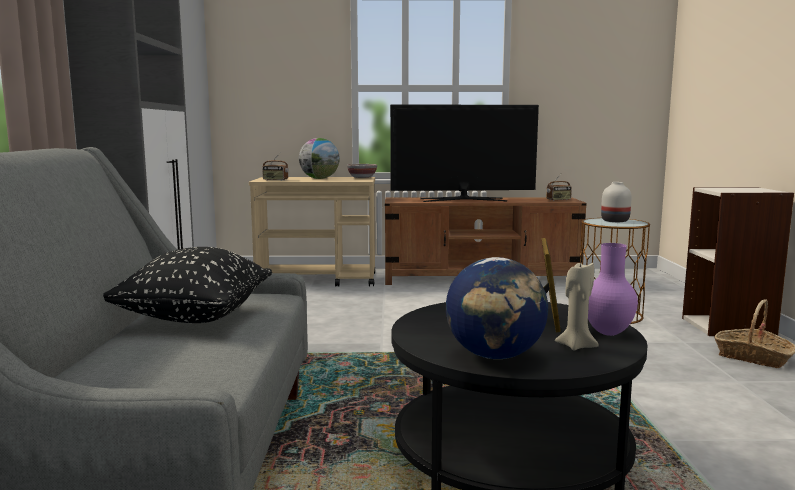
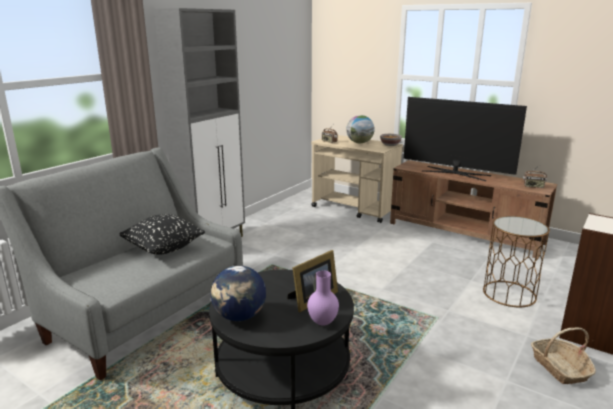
camera: 35 degrees right, 10 degrees up
beige candle [555,261,599,351] -> none
white vase [601,182,632,222] -> none

